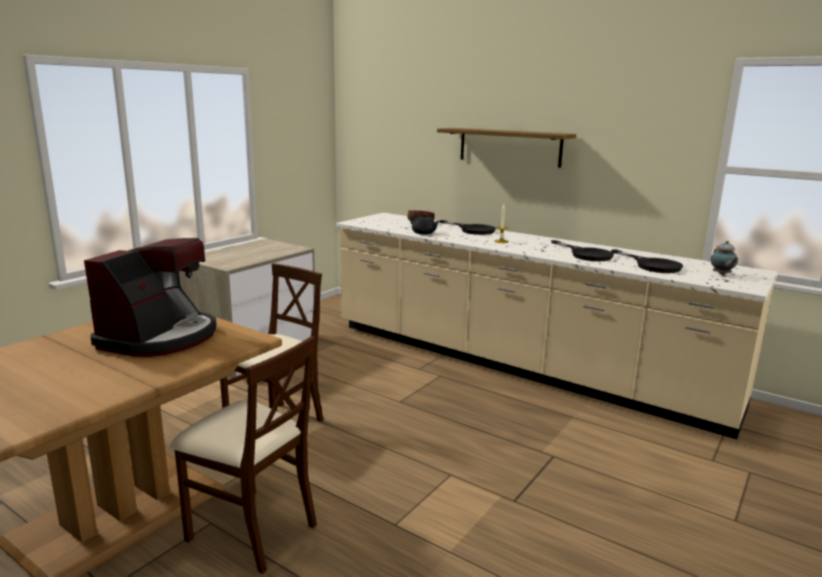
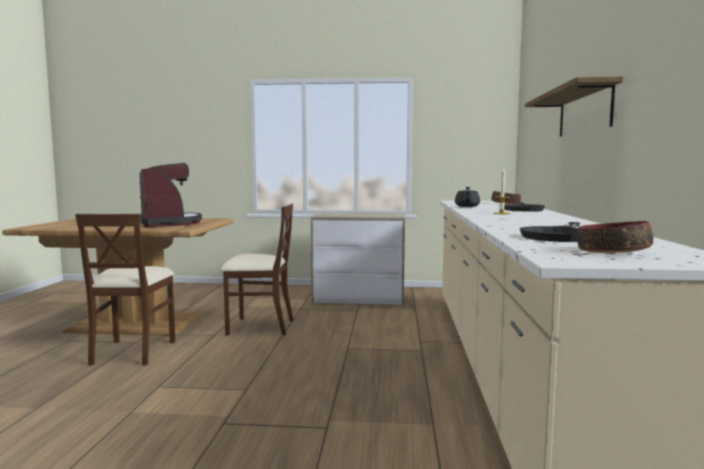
camera: 60 degrees right, 10 degrees down
coffee machine [84,238,217,357] -> coffee machine turned 105 degrees counterclockwise [140,163,202,227]
black frying pan [551,240,614,261] -> none
teapot [710,241,739,275] -> bowl [577,221,653,253]

